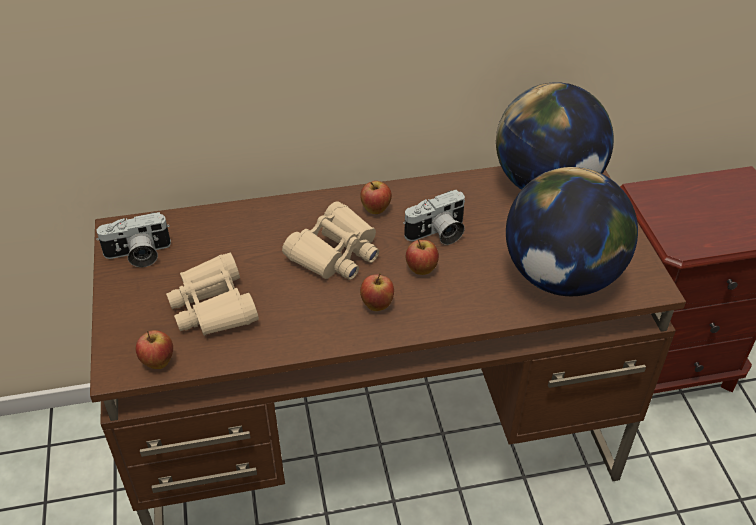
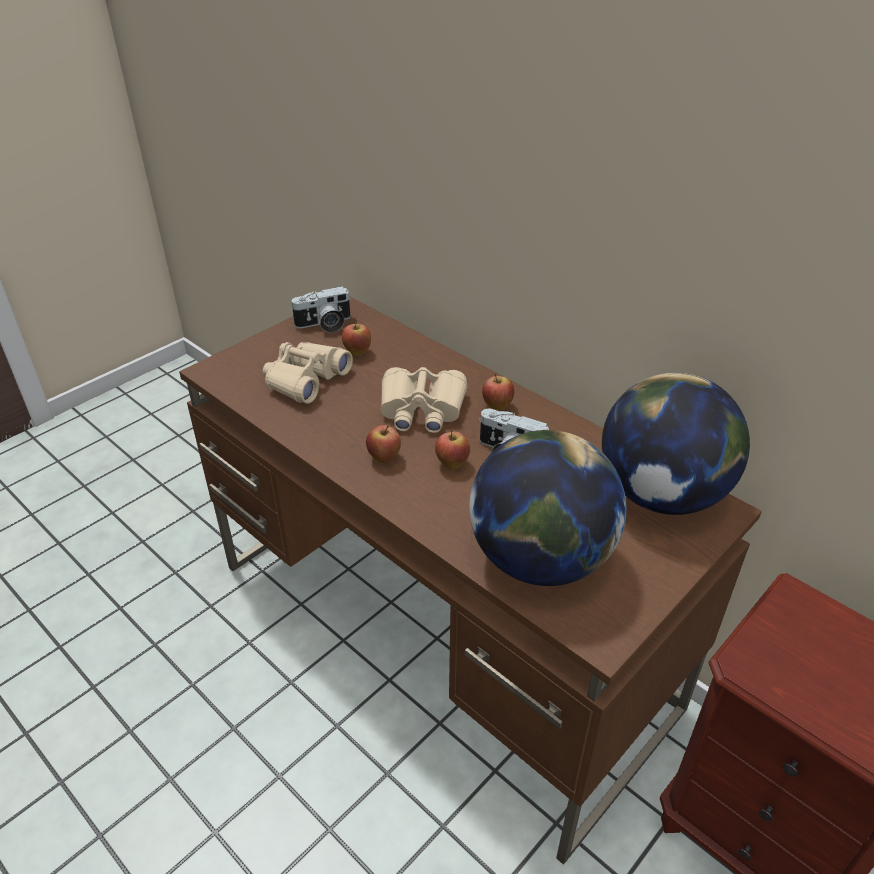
camera: 55 degrees right, 5 degrees down
camera [96,212,171,267] -> camera turned 60 degrees counterclockwise [290,286,351,333]
apple [136,330,173,369] -> apple moved to [342,320,371,356]

